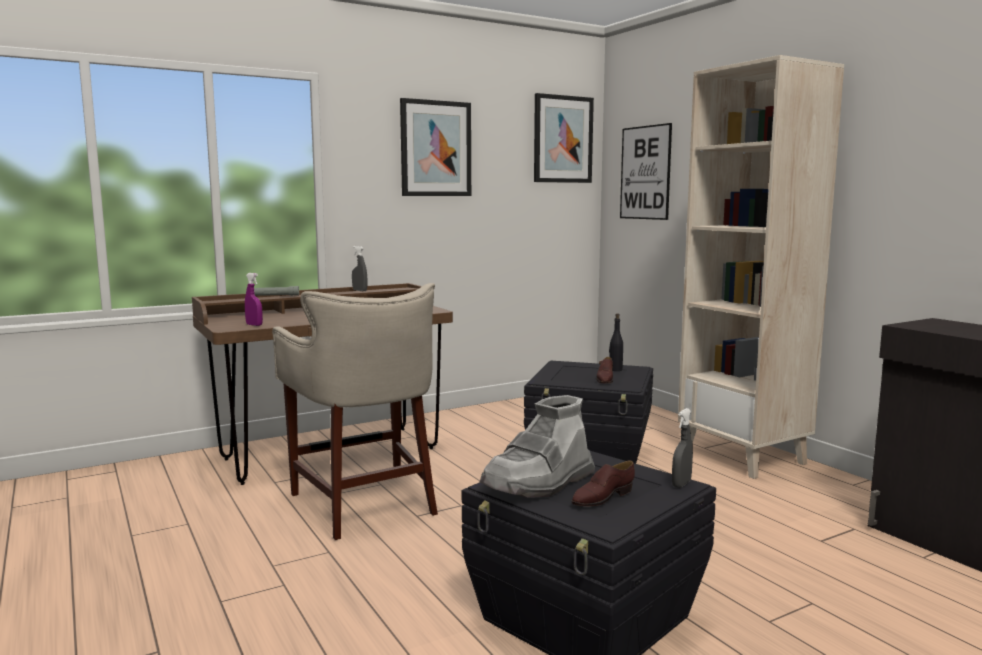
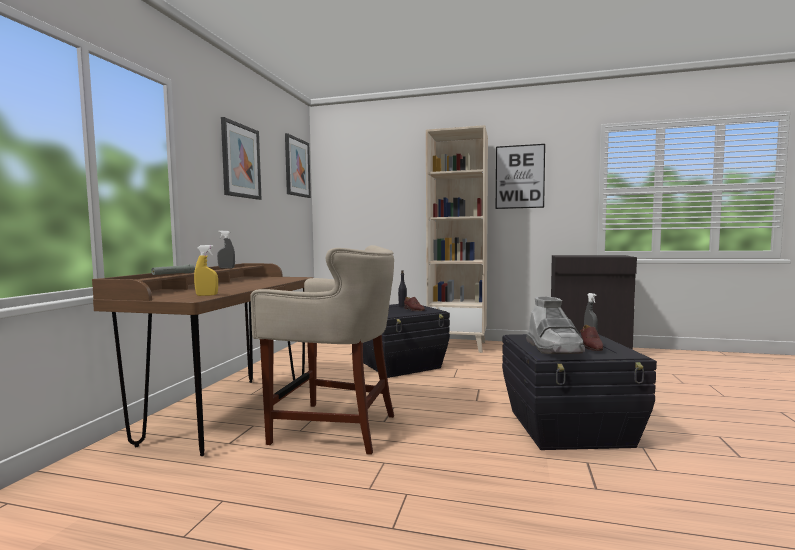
camera: 45 degrees left, 5 degrees down
purple spray bottle [245,273,263,326] -> yellow spray bottle [194,245,218,296]
picture [620,123,672,220] -> picture moved to [496,144,545,209]

